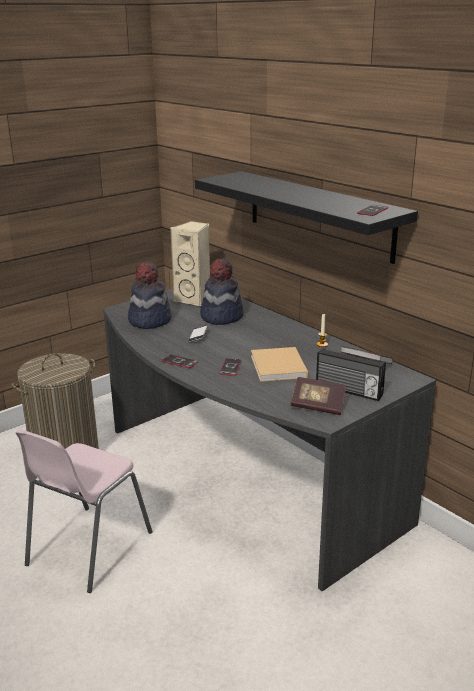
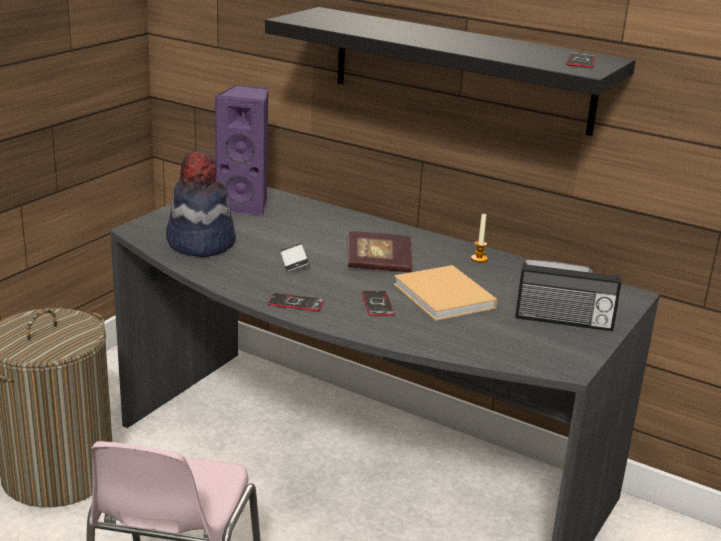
camera: 20 degrees left, 0 degrees up
beige speaker [170,221,210,306] -> purple speaker [215,85,268,216]
hat [200,258,244,325] -> none
book [291,377,346,415] -> book moved to [348,231,412,273]

